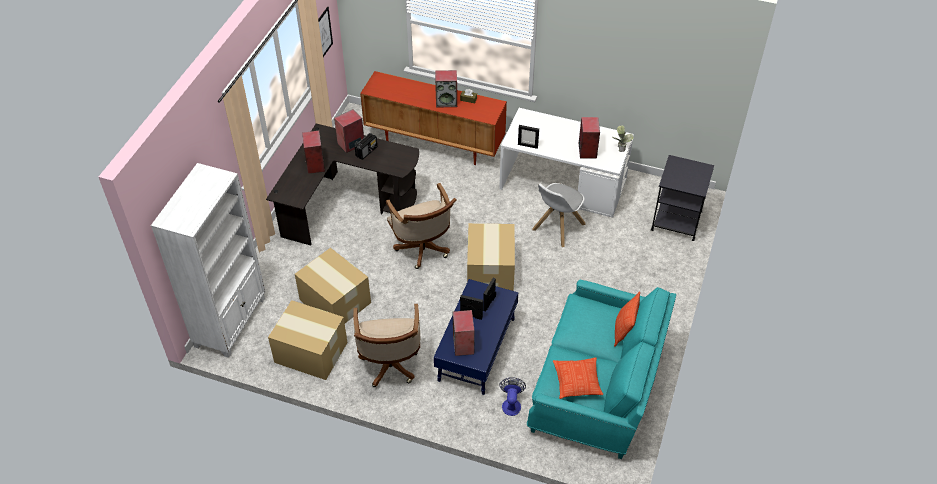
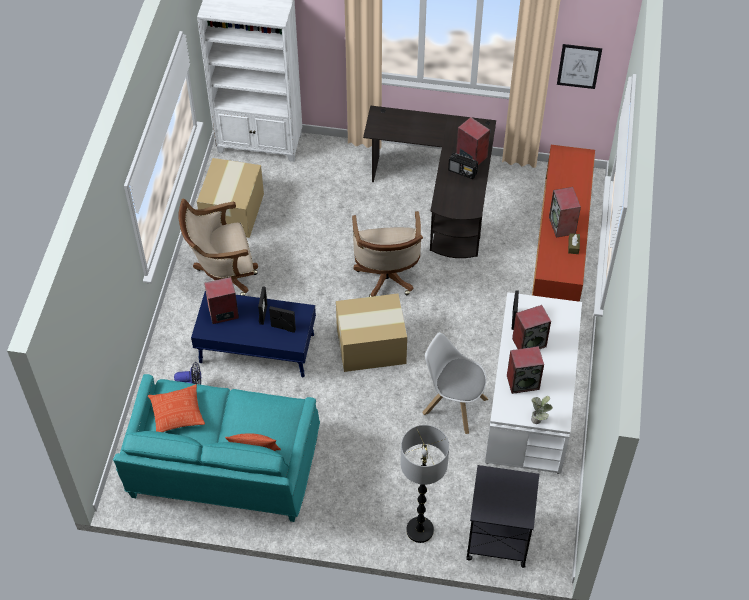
camera: 80 degrees right, 5 degrees up
cardboard box [295,248,371,323] -> none
speaker [302,131,325,174] -> speaker moved to [512,305,551,349]
office chair [386,183,457,269] -> office chair turned 60 degrees counterclockwise [352,211,423,297]
none -> floor lamp [401,425,449,543]

